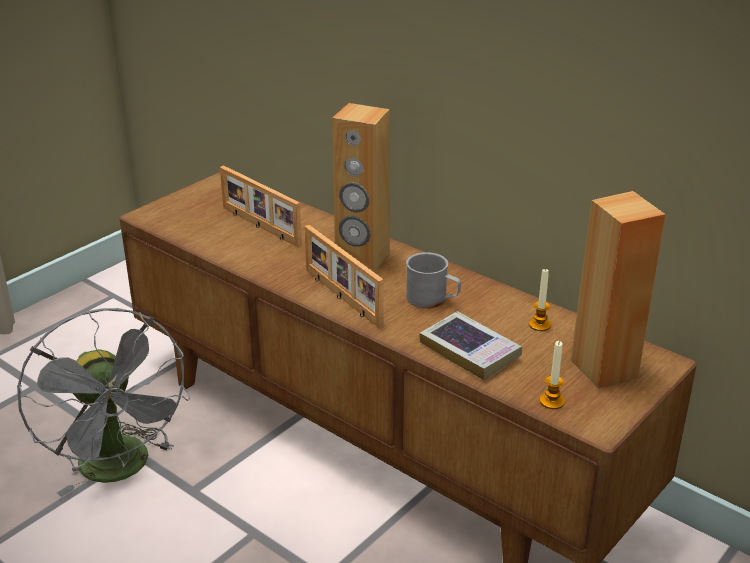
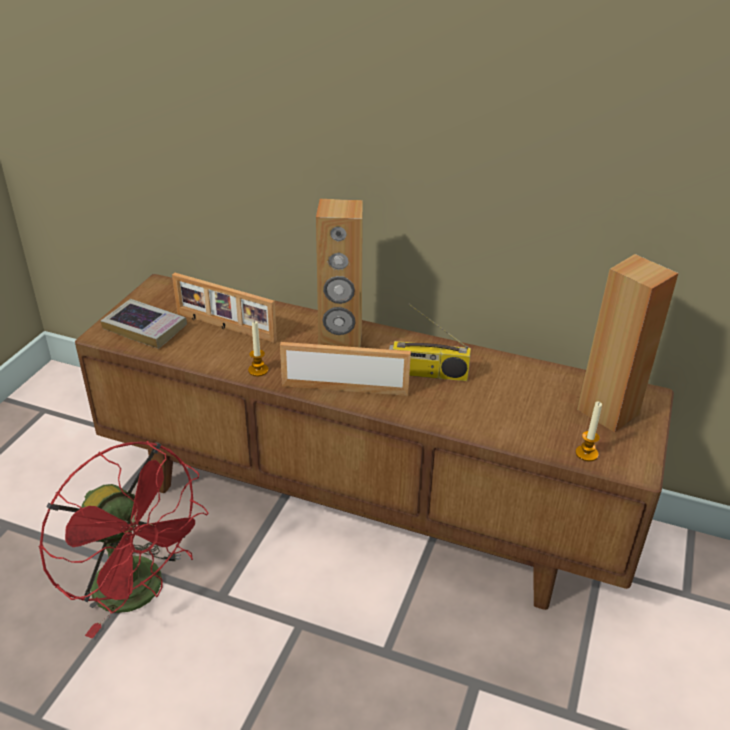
camera: 20 degrees left, 5 degrees up
grey fan [17,308,190,497] -> red fan [39,441,209,639]
picture frame [304,225,384,328] -> picture frame turned 150 degrees clockwise [280,342,411,396]
grey mug [406,252,461,308] -> radio [389,304,471,381]
book [420,311,522,380] -> book moved to [100,299,187,349]
candle [529,268,551,331] -> candle moved to [248,321,268,376]

